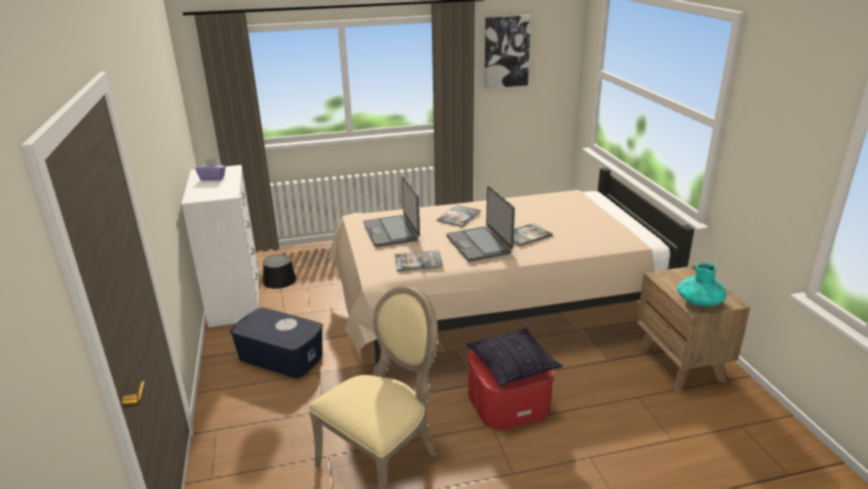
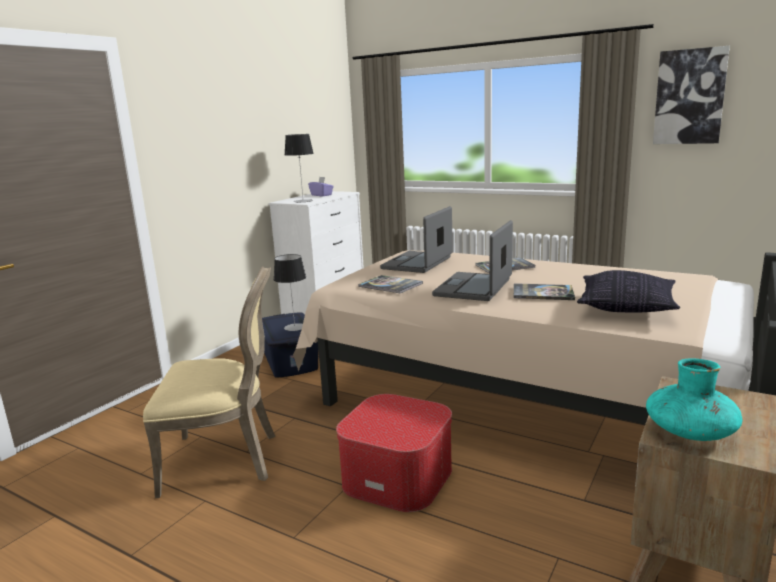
camera: 45 degrees right, 10 degrees down
pillow [466,328,563,387] -> pillow moved to [577,270,680,312]
none -> table lamp [285,134,314,203]

